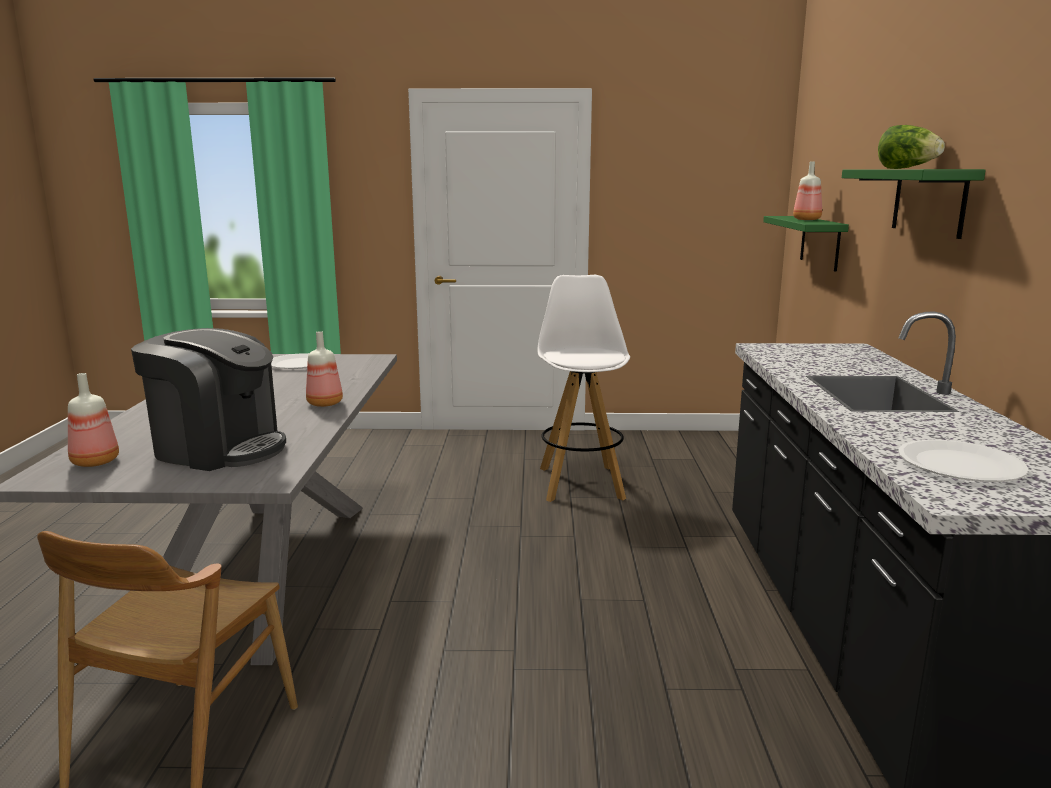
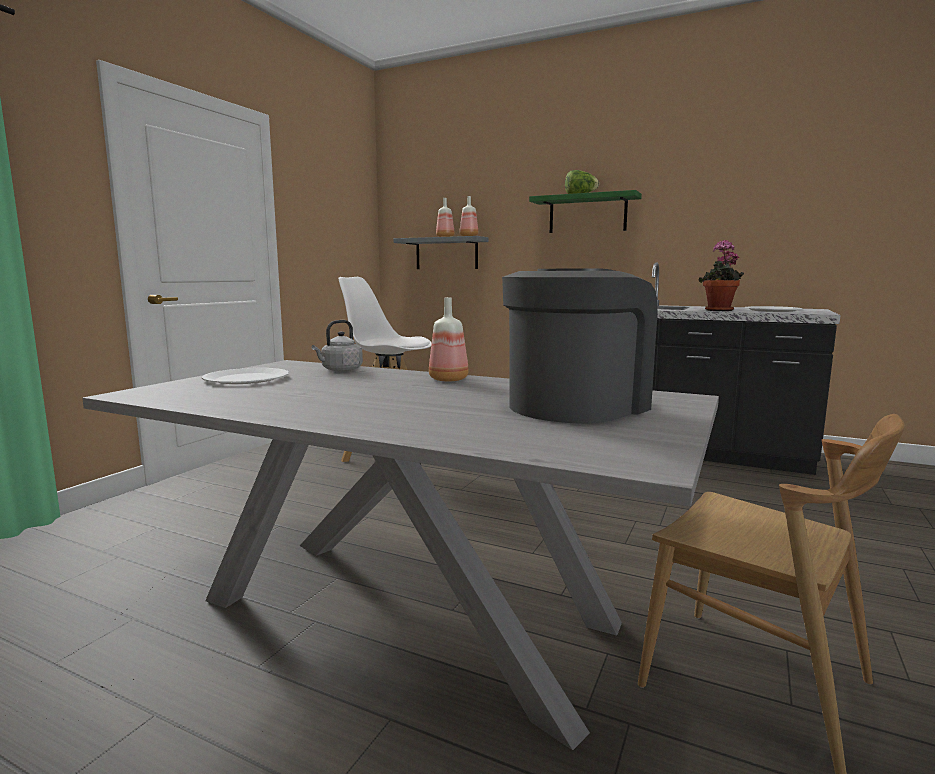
camera: 65 degrees left, 5 degrees down
bottle [68,373,119,467] -> bottle moved to [460,196,478,236]
green shelf [763,216,849,272] -> grey shelf [394,236,489,269]
none -> grey kettle [311,320,363,372]
none -> potted plant [699,240,744,311]

